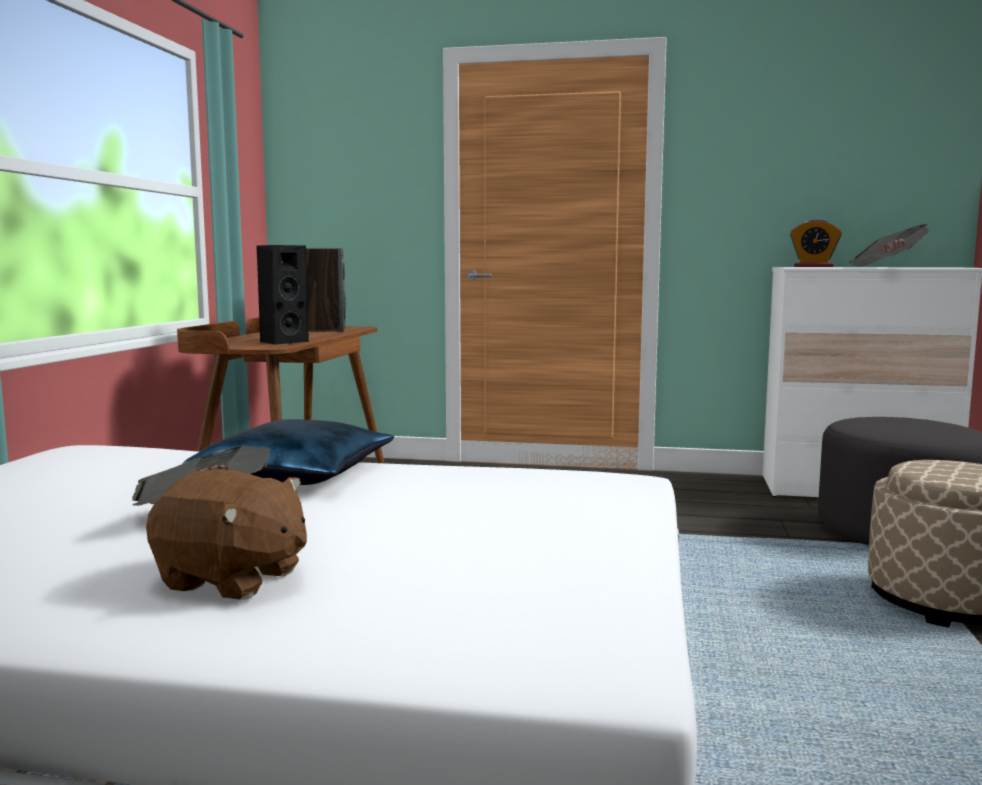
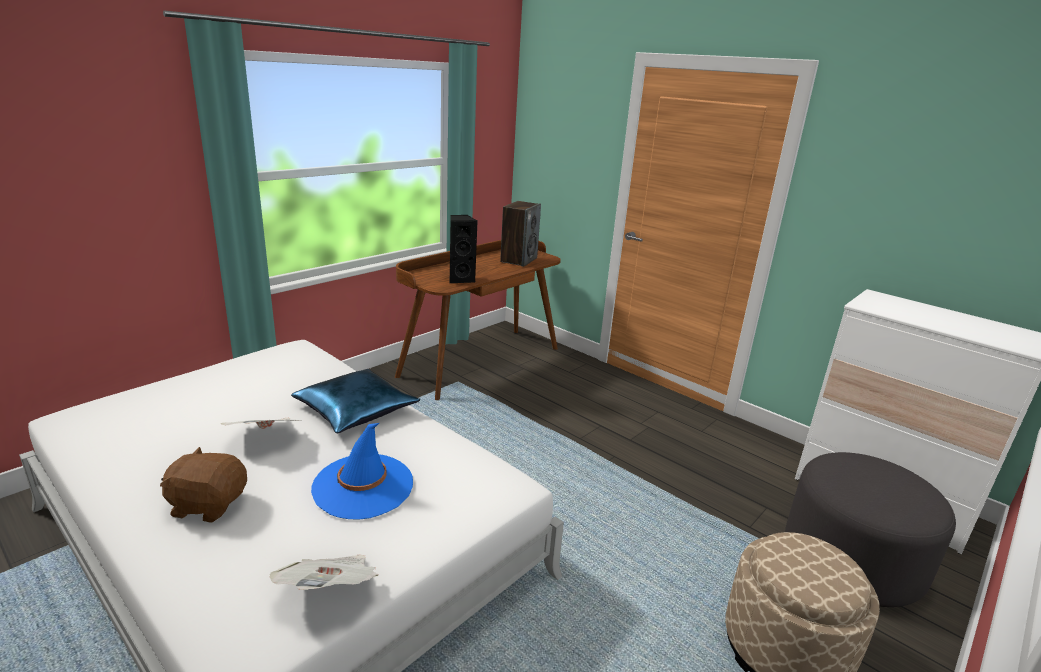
camera: 30 degrees right, 15 degrees up
brown plush toy [146,469,307,599] -> brown plush toy turned 135 degrees clockwise [160,447,247,523]
alarm clock [790,219,842,267] -> none
newspaper [849,224,929,267] -> newspaper moved to [270,555,378,590]
none -> blue hat [311,423,413,519]

